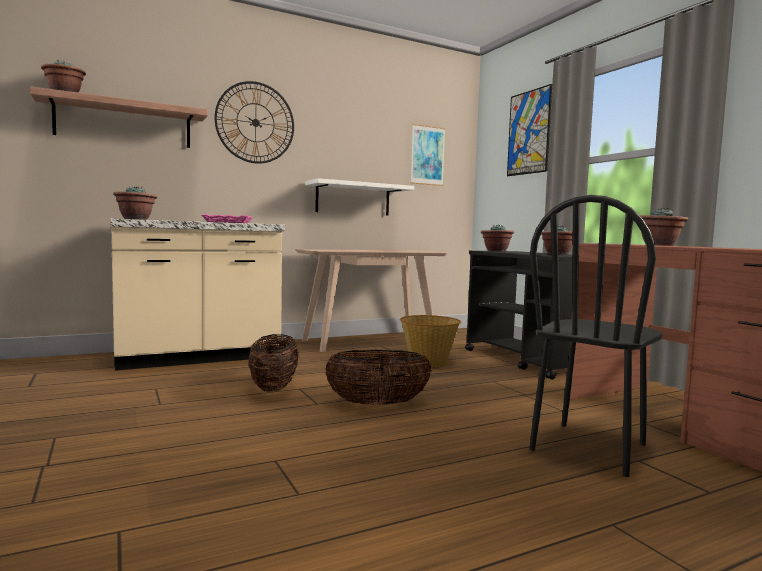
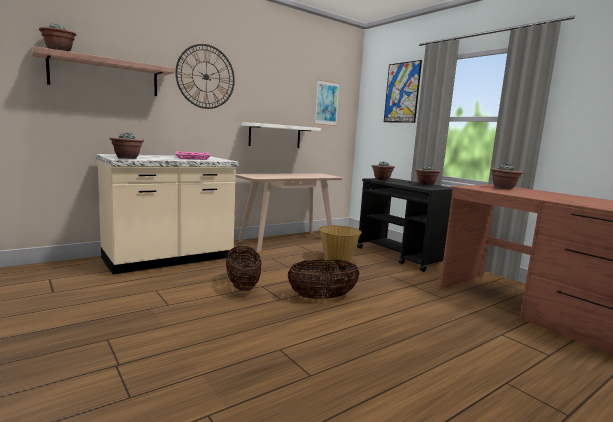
camera: 10 degrees left, 5 degrees up
black chair [530,195,662,477] -> none

